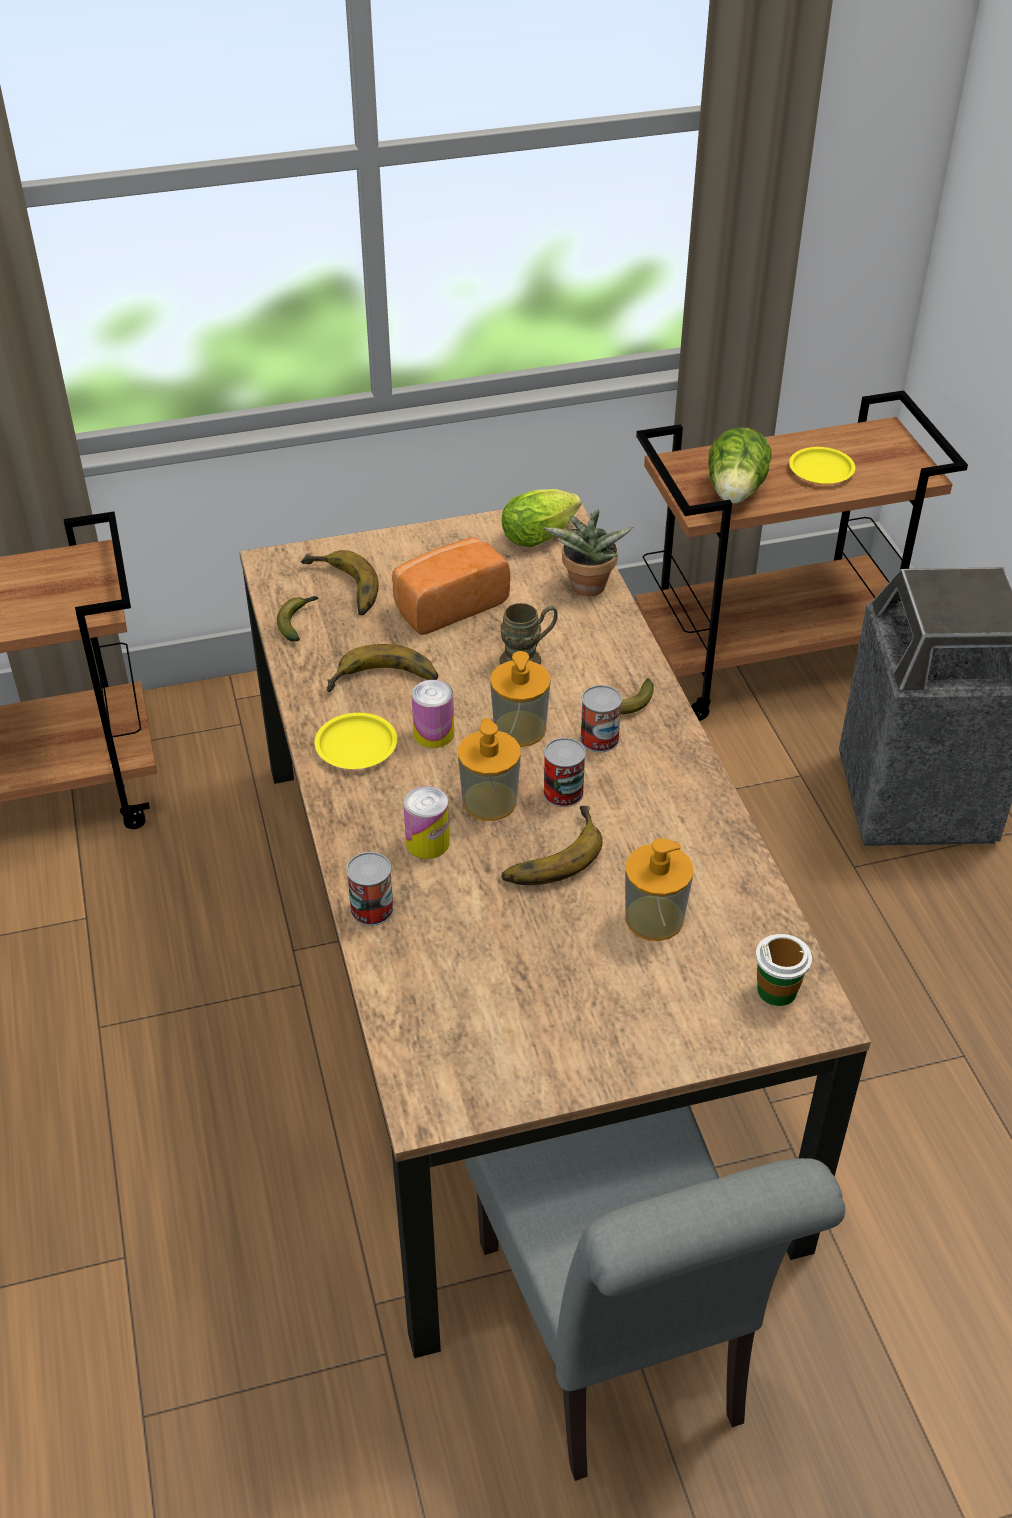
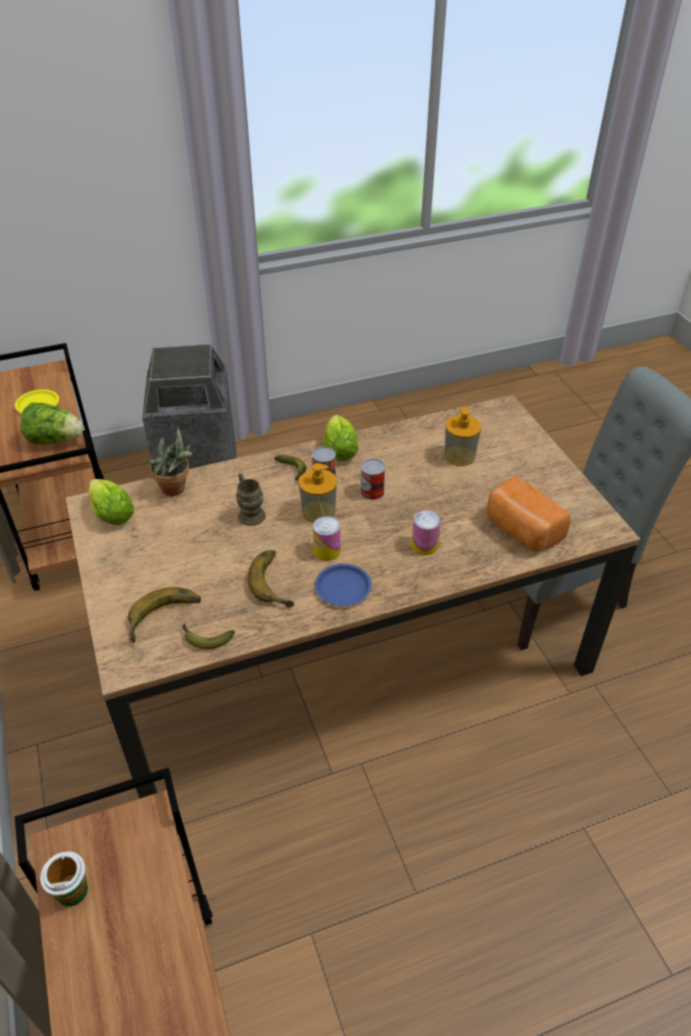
camera: 95 degrees left, 0 degrees up
yellow plate [315,713,397,769] -> blue plate [315,564,372,606]
can [346,852,394,926] -> none
bread [392,537,510,635] -> bread moved to [487,476,571,552]
soap dispenser [458,718,521,821] -> none
banana [501,806,603,885] -> none
cup [756,934,812,1006] -> cup moved to [40,851,88,907]
none -> lettuce [324,415,358,461]

